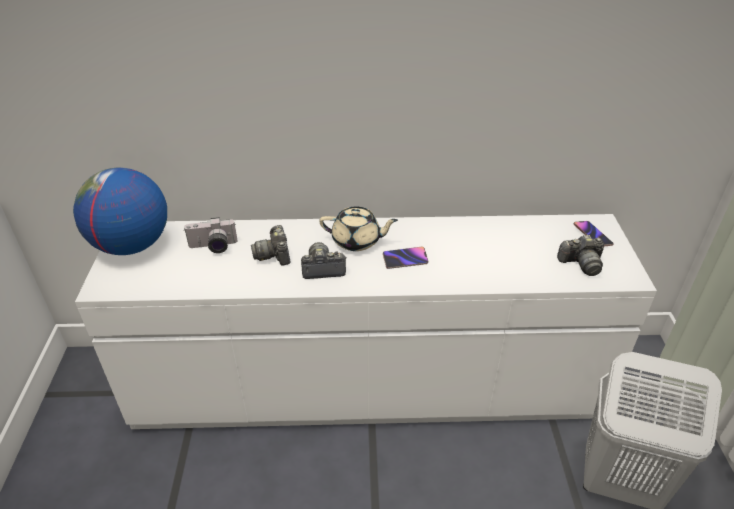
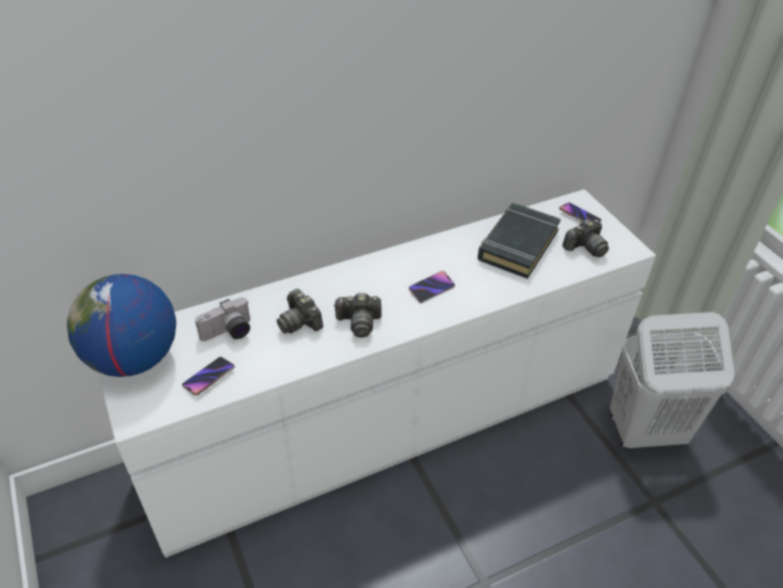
camera: 25 degrees left, 5 degrees up
camera [301,242,346,279] -> camera turned 150 degrees counterclockwise [333,293,381,338]
beige teapot [319,207,398,251] -> none
none -> phone [182,357,235,396]
none -> black book [478,203,561,279]

